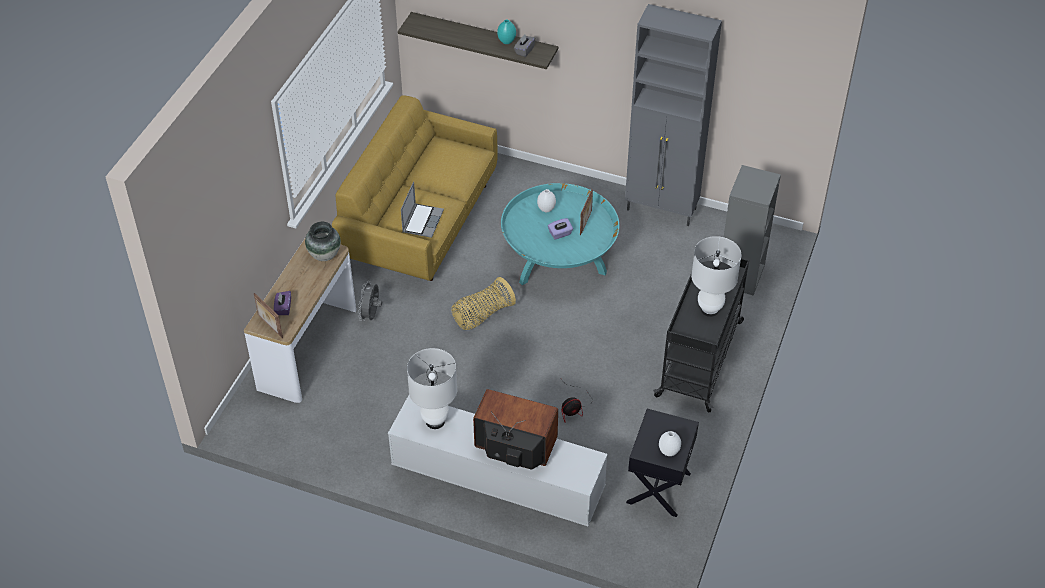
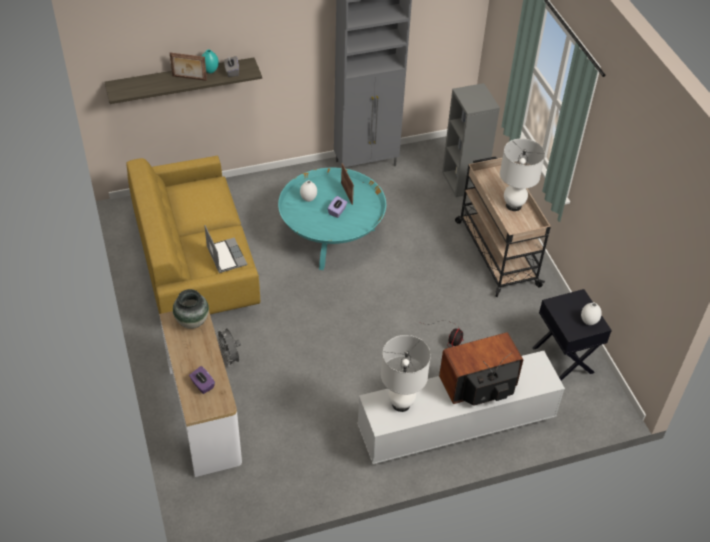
camera: 40 degrees left, 0 degrees up
picture frame [254,293,283,338] -> picture frame moved to [170,52,207,81]
basket [451,277,516,330] -> none
black cart [653,258,749,413] -> beige cart [455,156,551,297]

